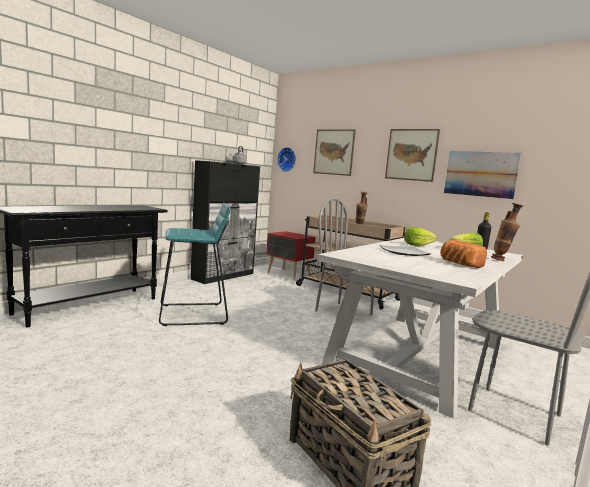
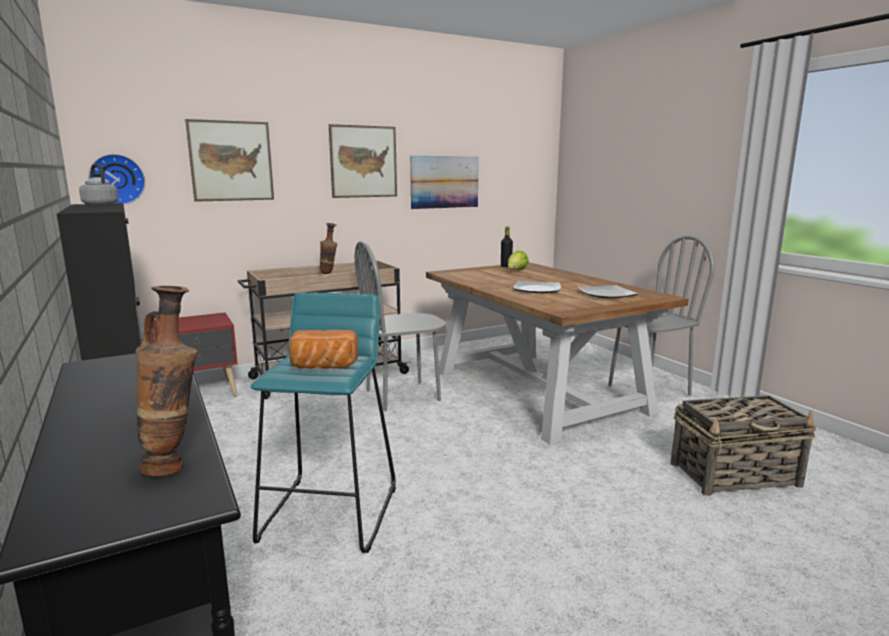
camera: 65 degrees left, 5 degrees up
white dining table [317,238,523,418] -> brown dining table [426,262,689,444]
lettuce [404,227,437,246] -> none
bread [441,240,487,268] -> bread moved to [289,330,359,369]
vase [491,203,523,261] -> vase moved to [135,286,197,476]
none -> plate [577,285,638,298]

